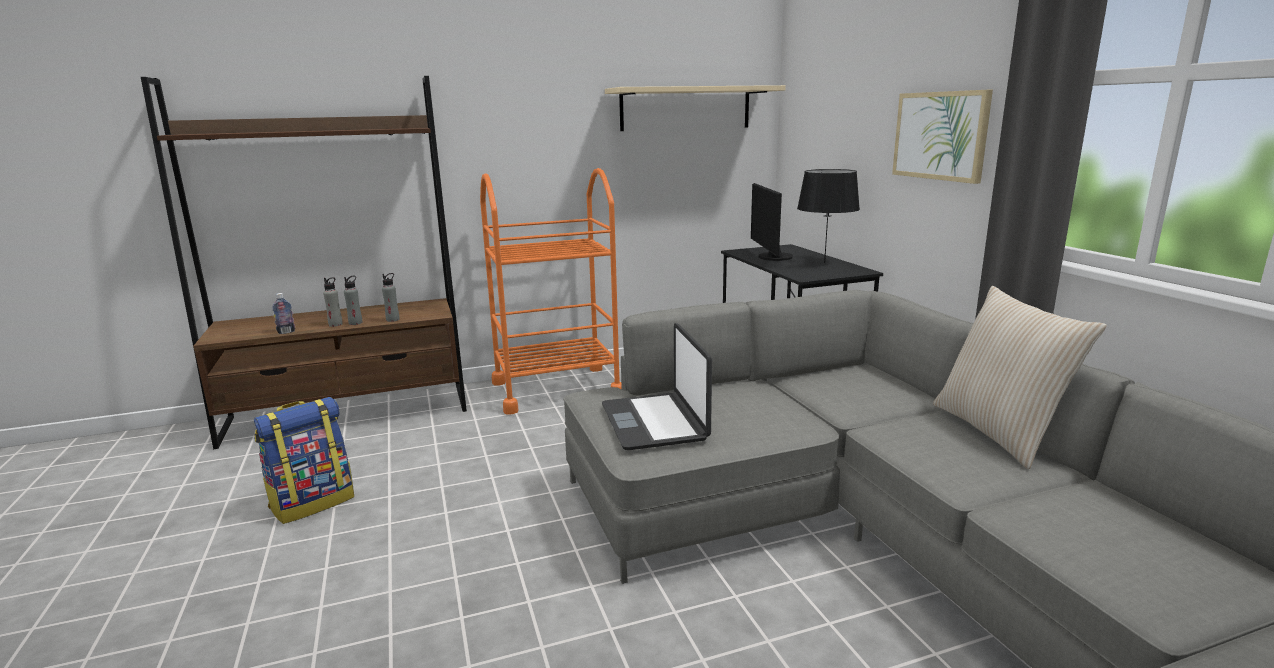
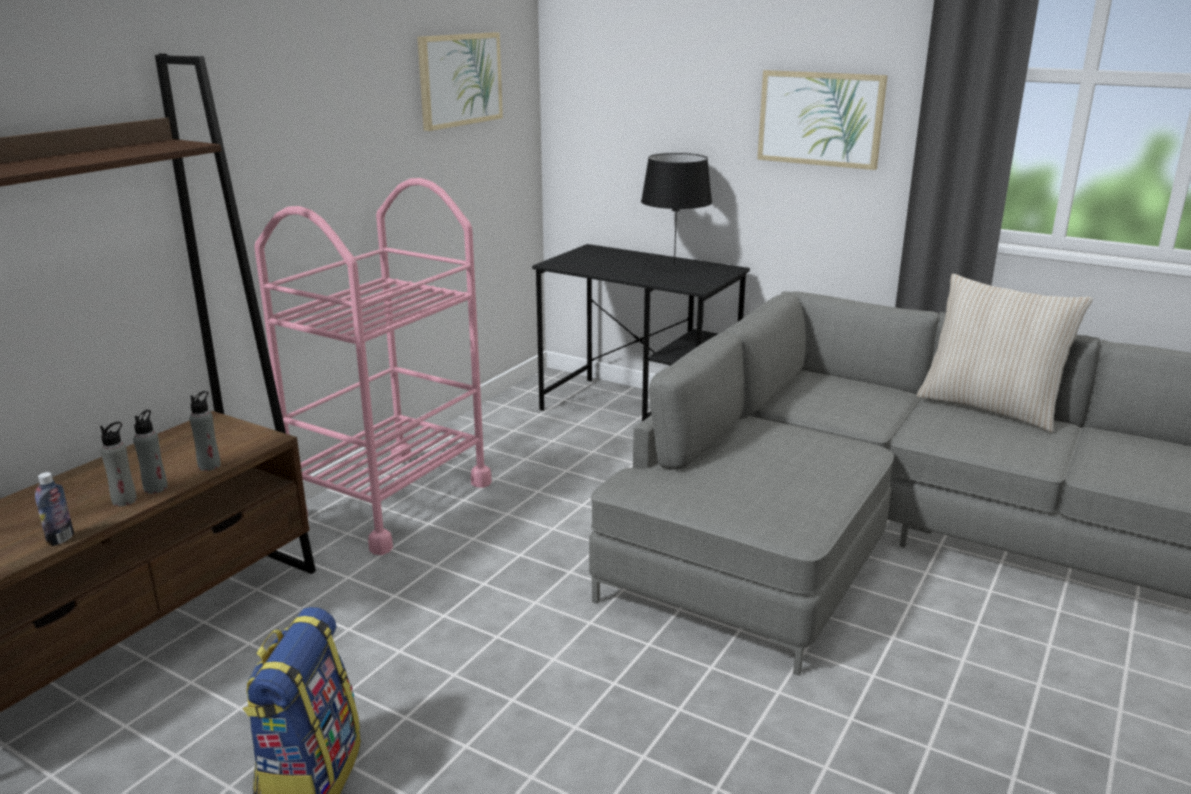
camera: 40 degrees left, 5 degrees up
orange cart [480,168,622,415] -> pink cart [254,178,492,555]
laptop [602,323,712,450] -> none
beige shelf [605,85,786,131] -> picture [417,32,503,131]
monitor [751,183,793,261] -> none

